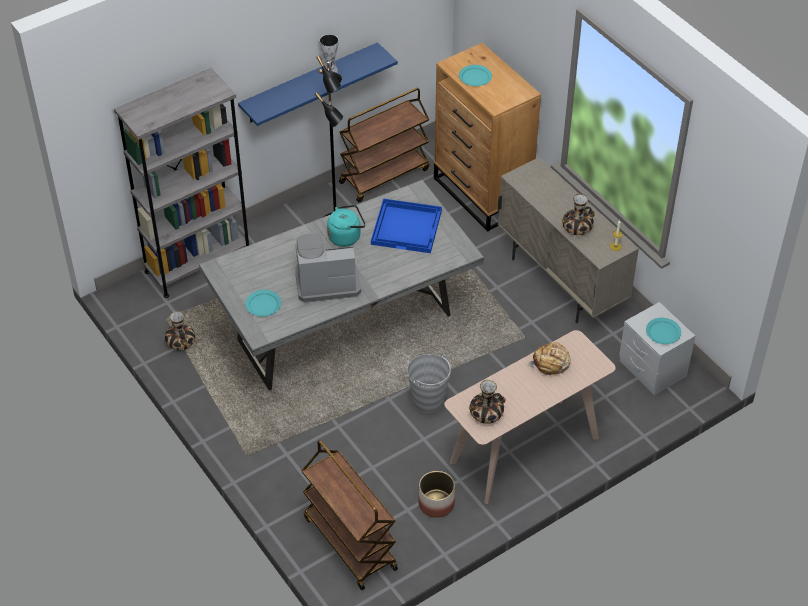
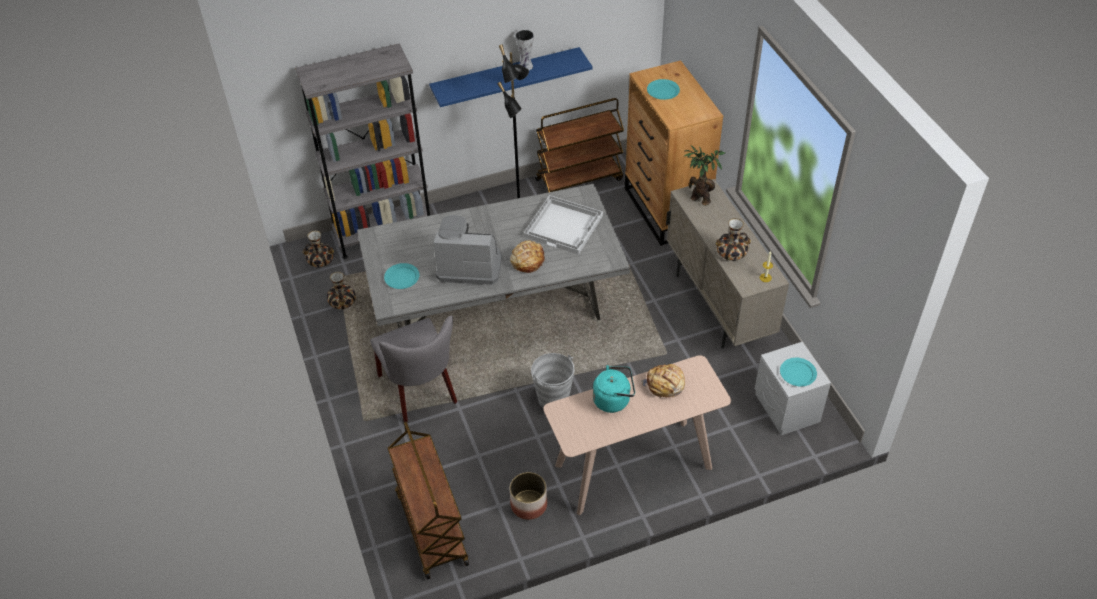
camera: 15 degrees right, 0 degrees up
turquoise kettle [327,205,366,247] -> turquoise kettle moved to [593,365,635,413]
blue tray [371,198,442,253] -> white tray [524,195,603,255]
vase [469,380,506,424] -> vase moved to [303,230,334,268]
none -> grey chair [370,316,457,422]
none -> bread [510,240,545,273]
none -> potted plant [684,145,725,206]

